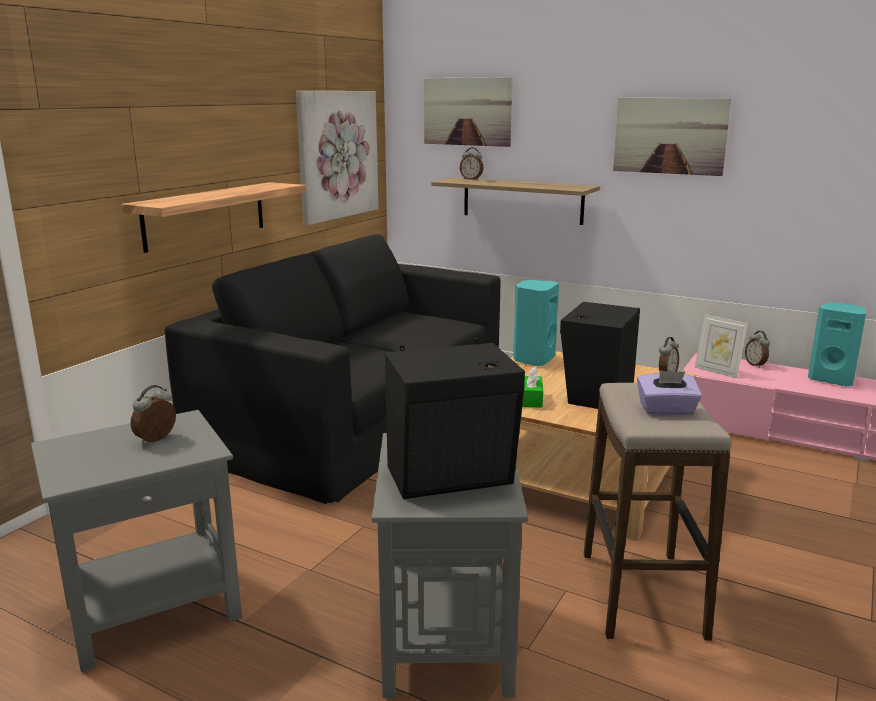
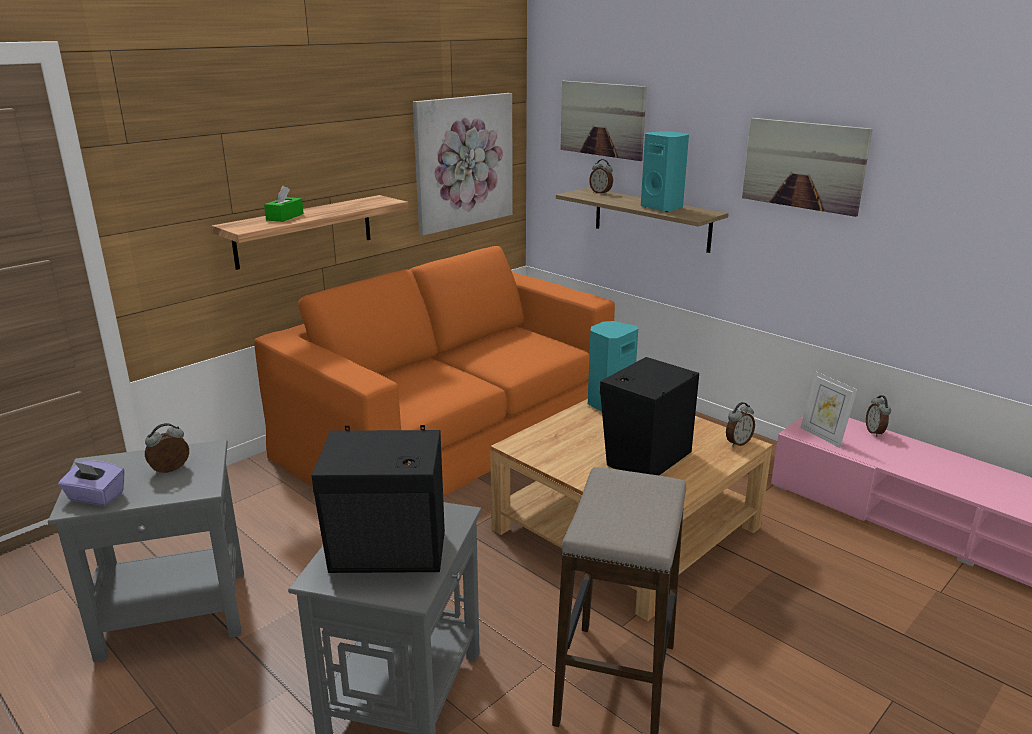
camera: 15 degrees right, 5 degrees up
black sofa [165,234,501,504] -> orange sofa [254,246,615,496]
green tissue box [522,367,543,408] -> green tissue box moved to [264,186,304,222]
purple tissue box [637,371,702,415] -> purple tissue box moved to [58,460,125,506]
turquoise speaker [808,303,866,386] -> turquoise speaker moved to [641,131,689,212]

